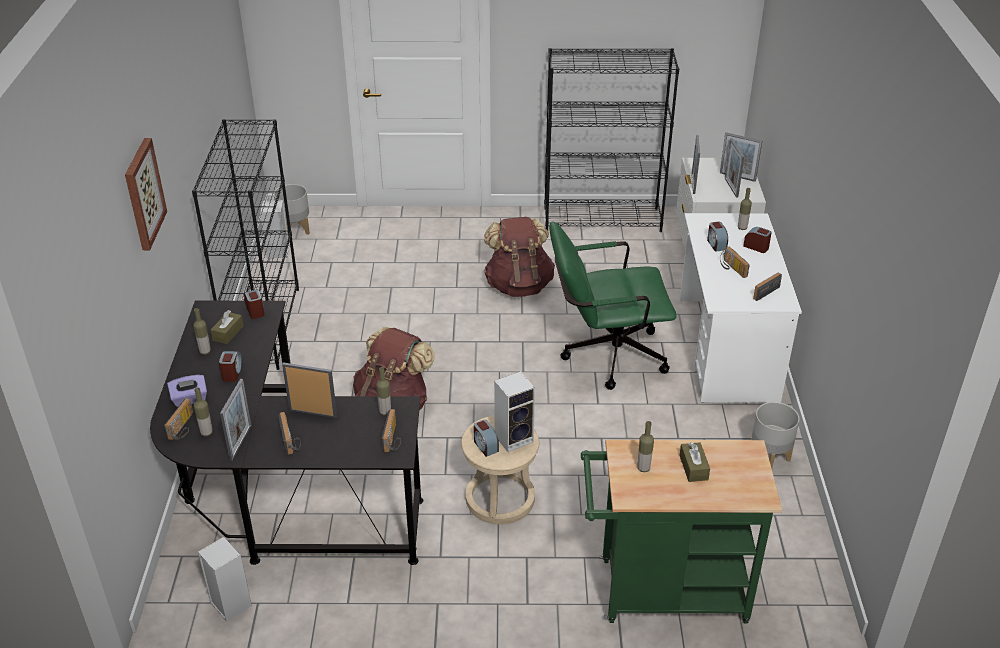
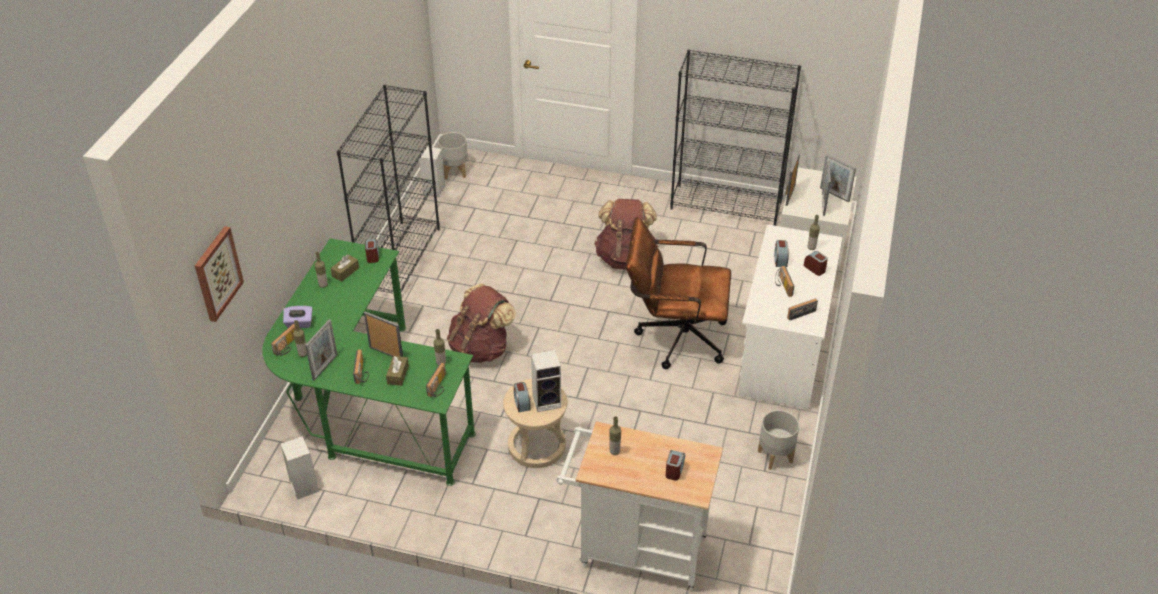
camera: 15 degrees right, 5 degrees up
picture [125,138,167,250] -> picture moved to [195,226,244,322]
black desk [150,301,423,565] -> green desk [262,238,476,486]
alarm clock [219,351,242,382] -> alarm clock moved to [666,450,685,481]
green office chair [549,221,677,390] -> brown office chair [626,217,731,369]
green cart [581,440,782,624] -> white cart [556,422,723,590]
brown tissue box [679,442,710,482] -> brown tissue box moved to [386,356,409,386]

